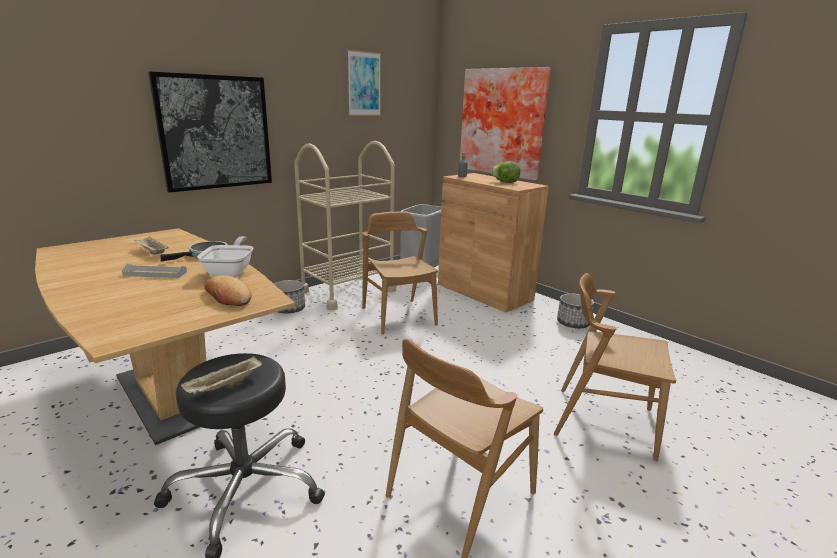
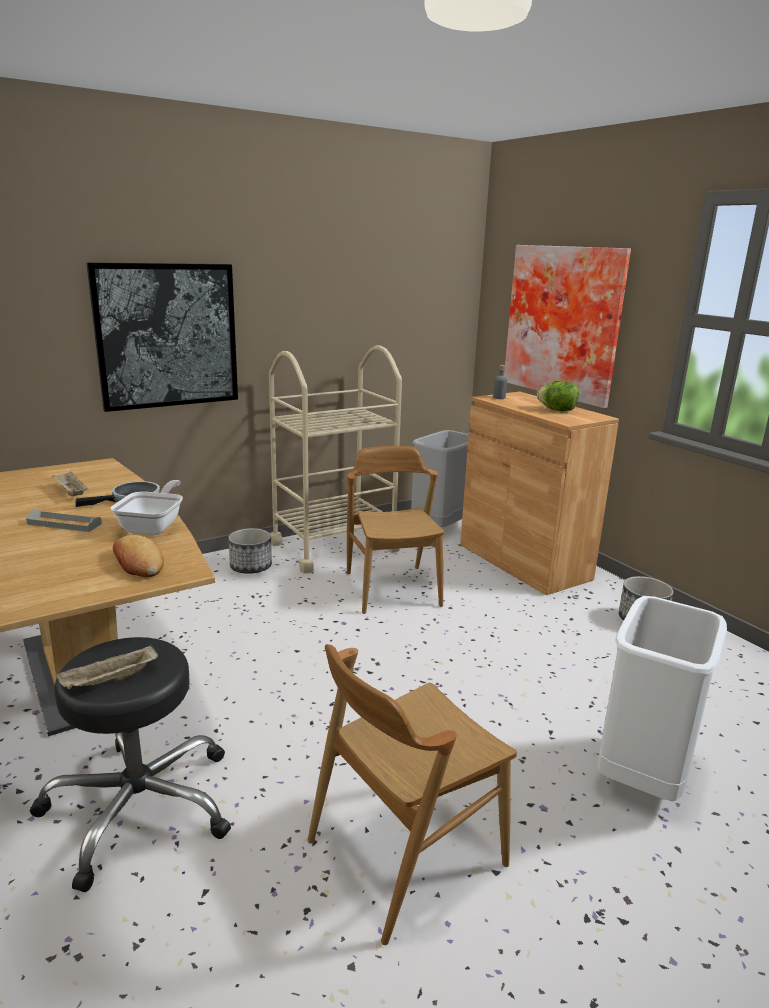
camera: 10 degrees right, 0 degrees up
picture [348,50,381,116] -> none
brown chair [554,273,676,461] -> white trash can [597,596,727,801]

